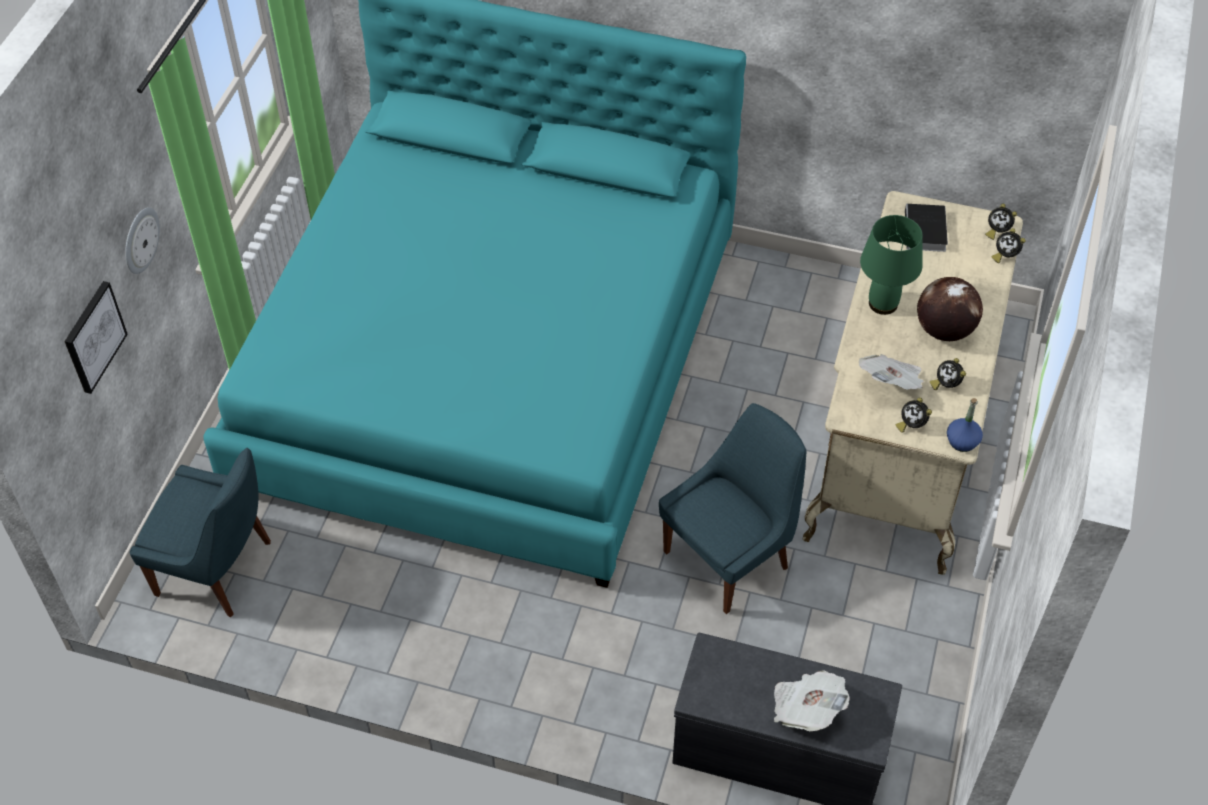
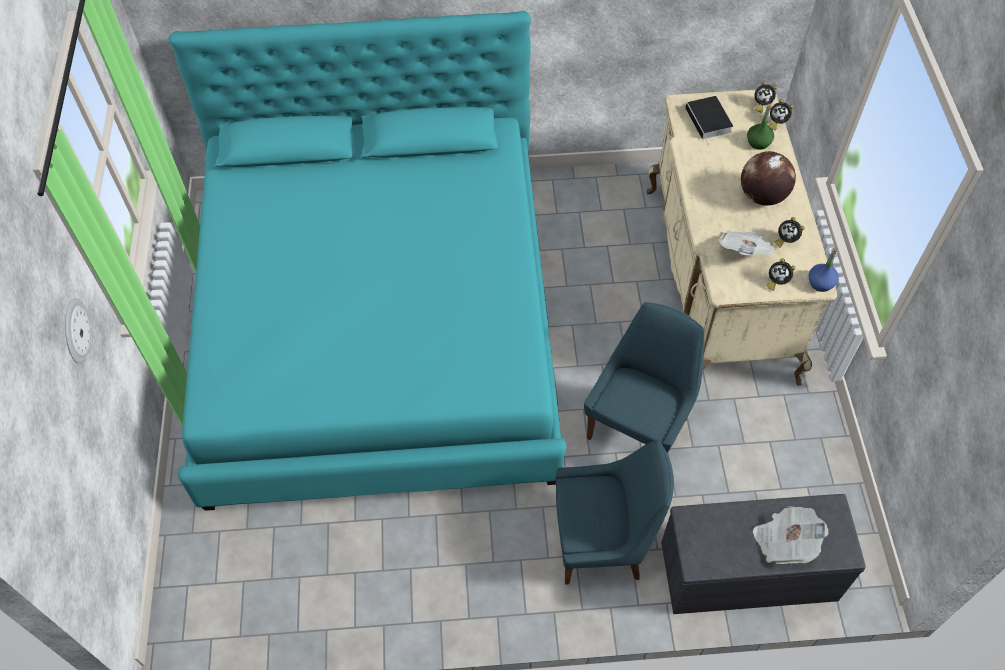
camera: 20 degrees left, 5 degrees up
picture [64,281,128,394] -> none
blue chair [130,448,271,618] -> blue chair moved to [556,440,674,585]
green table lamp [860,215,923,315] -> none
none -> green bottle [747,104,774,150]

